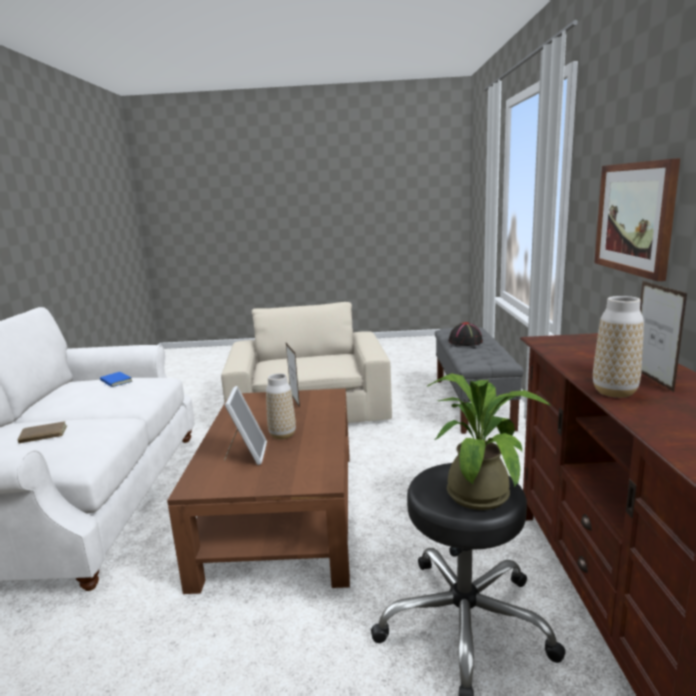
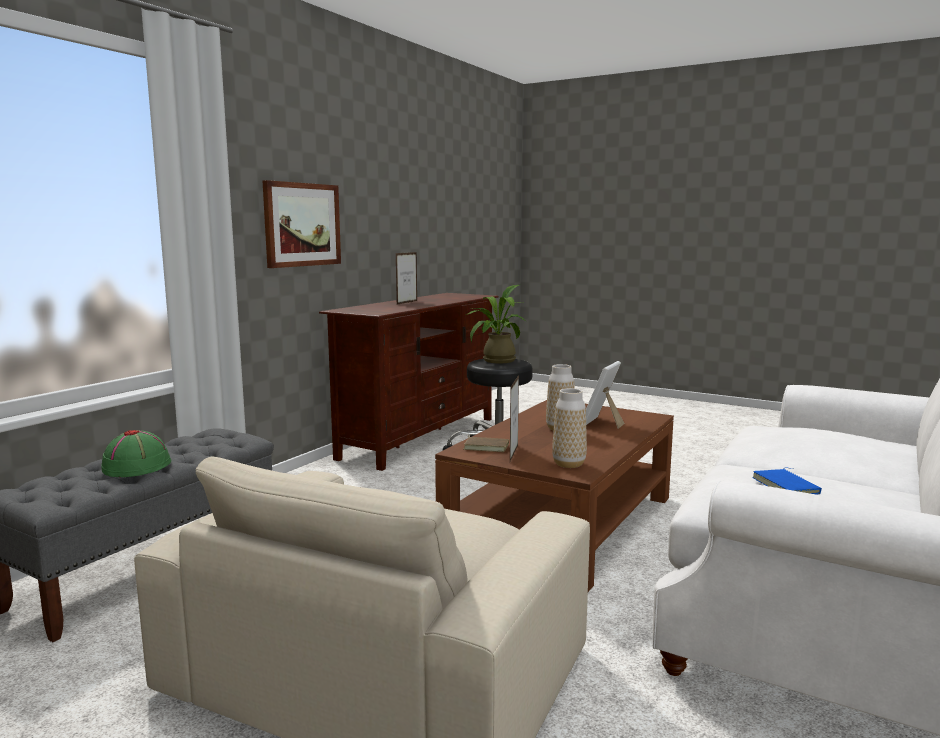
camera: 150 degrees left, 5 degrees down
brown book [18,421,67,443] -> brown book moved to [464,435,509,452]
black hat [448,322,483,346] -> green hat [101,430,171,477]
vase [593,296,644,398] -> vase moved to [552,388,587,468]

